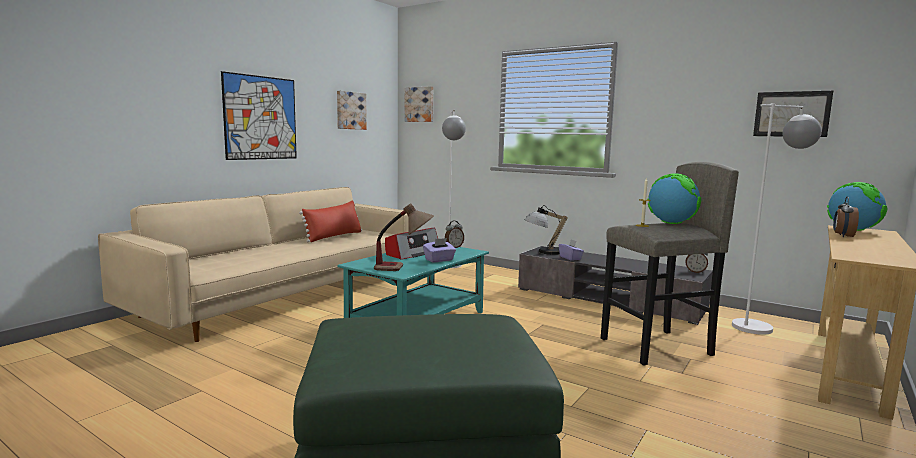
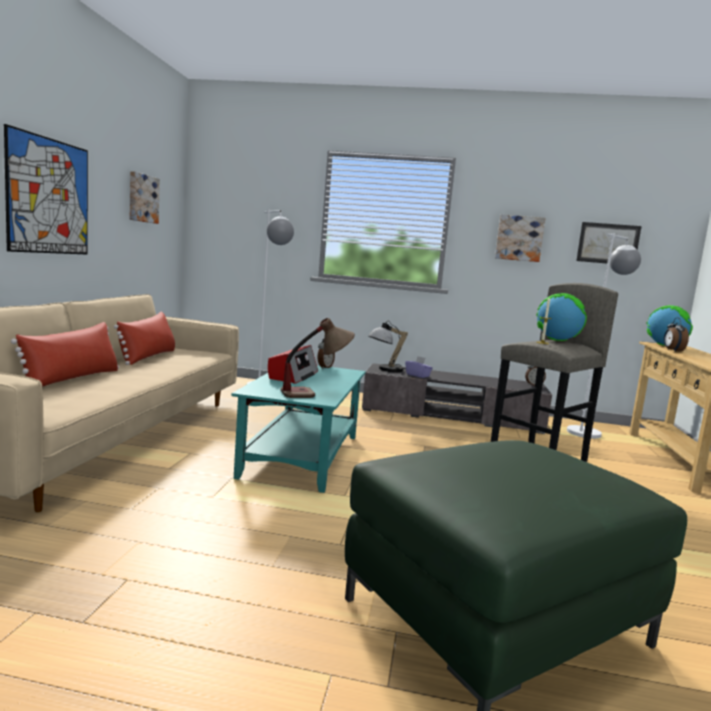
camera: 25 degrees left, 0 degrees up
picture [405,86,433,122] -> picture moved to [495,214,546,262]
purple tissue box [423,238,456,262] -> none
none -> red pillow [11,322,119,387]

